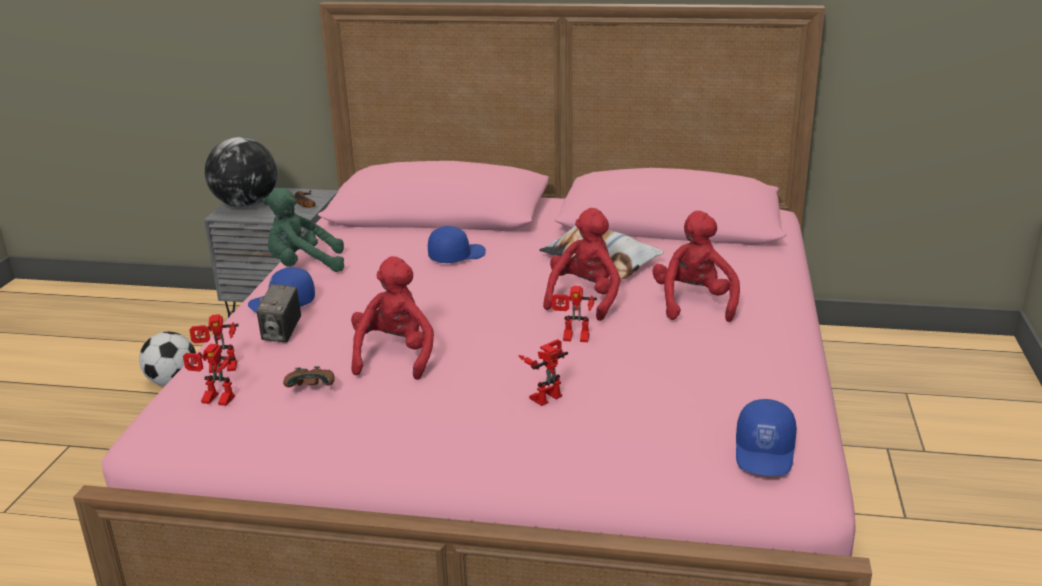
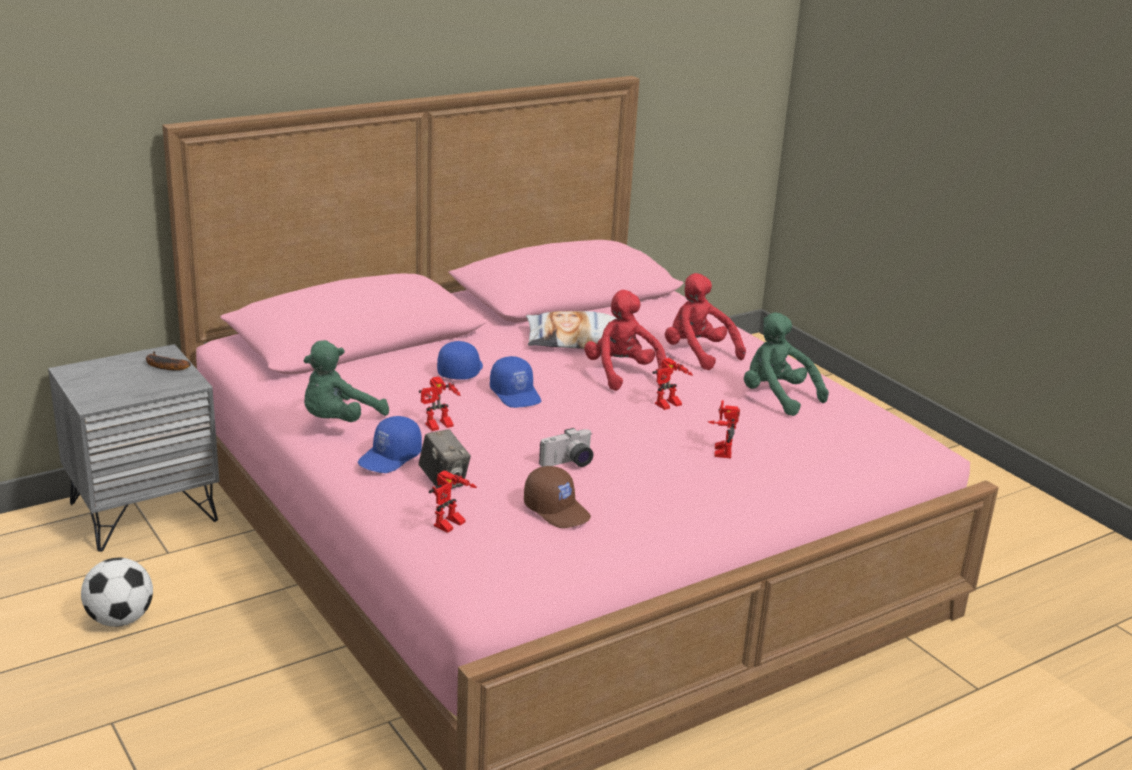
camera: 45 degrees left, 0 degrees up
toy robot [183,344,235,406] -> toy robot moved to [419,377,461,431]
globe [205,137,277,208] -> none
brown game controller [283,366,335,387] -> brown cap [524,466,591,528]
red plush toy [351,256,434,380] -> camera [539,428,593,467]
blue cap [736,399,797,476] -> blue cap moved to [490,356,541,408]
none -> green plush toy [744,312,829,416]

